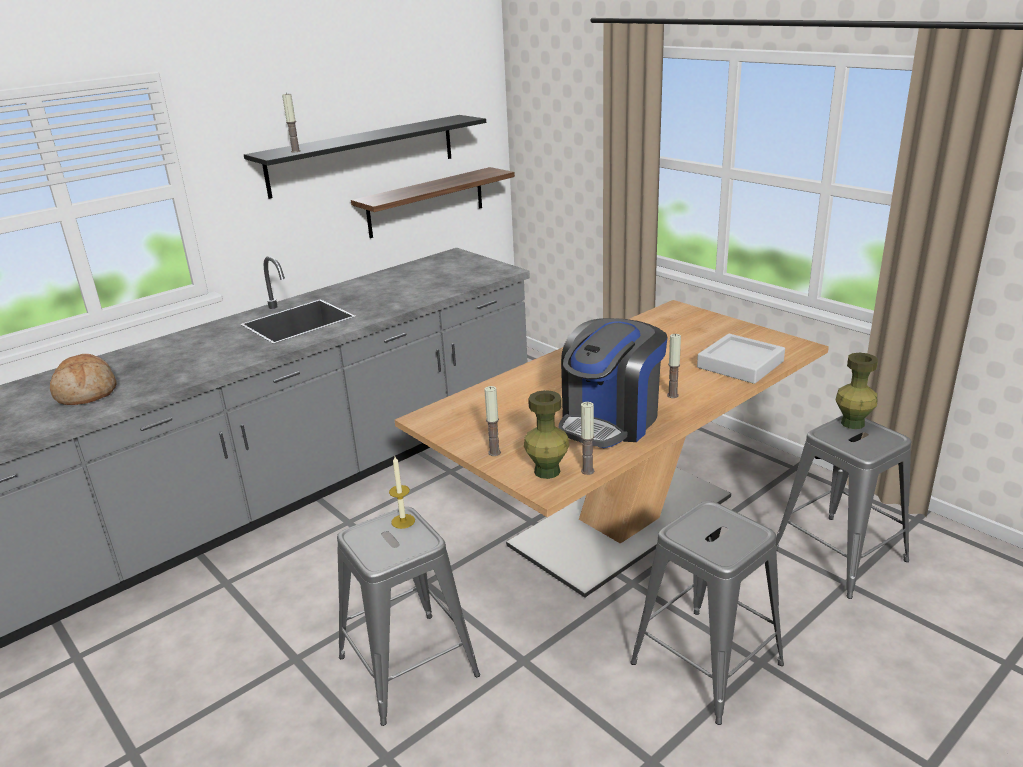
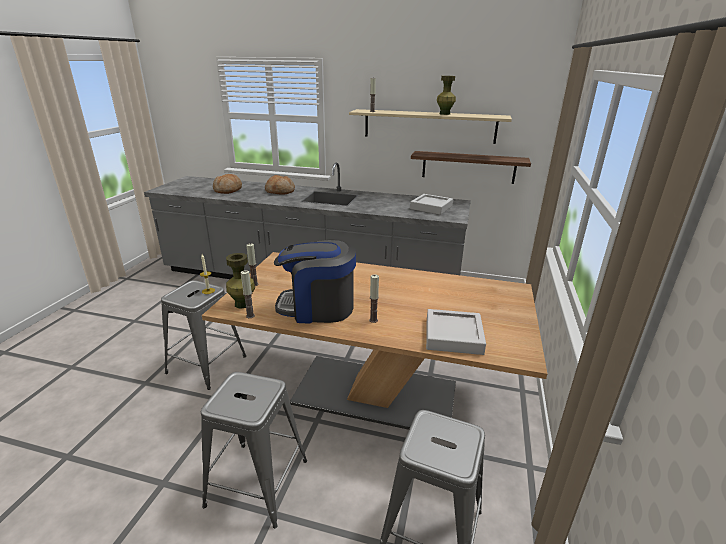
camera: 55 degrees right, 0 degrees up
black shelf [244,115,486,199] -> beige shelf [349,109,512,144]
green vase [835,353,878,429] -> green vase moved to [437,76,456,115]
none -> bread [265,175,295,195]
none -> grey tray [410,194,453,215]

